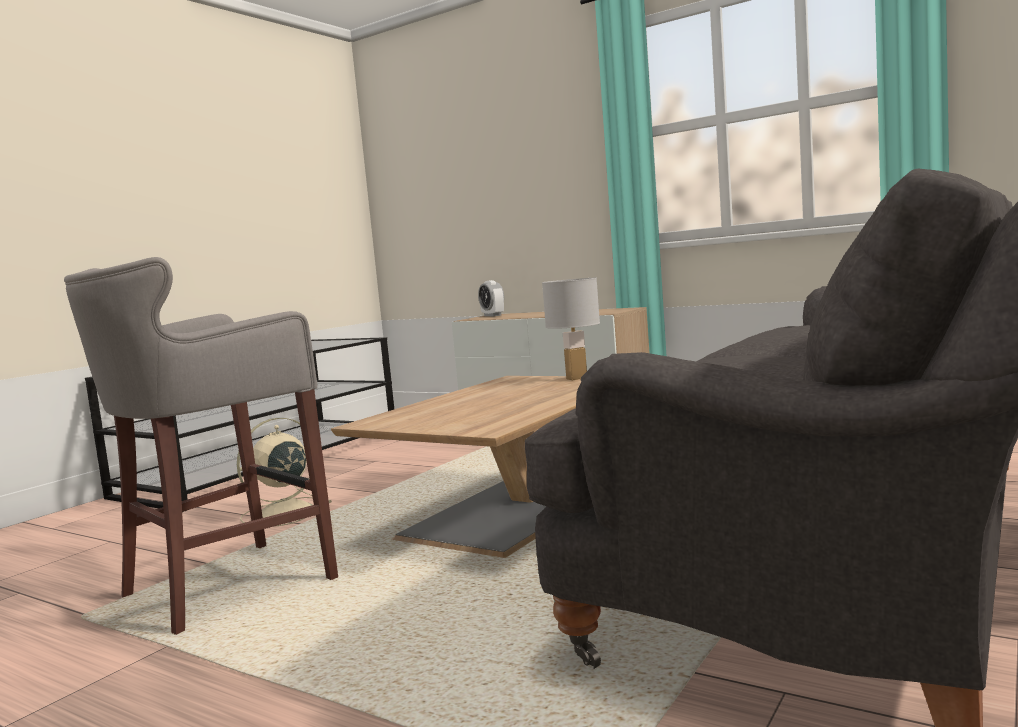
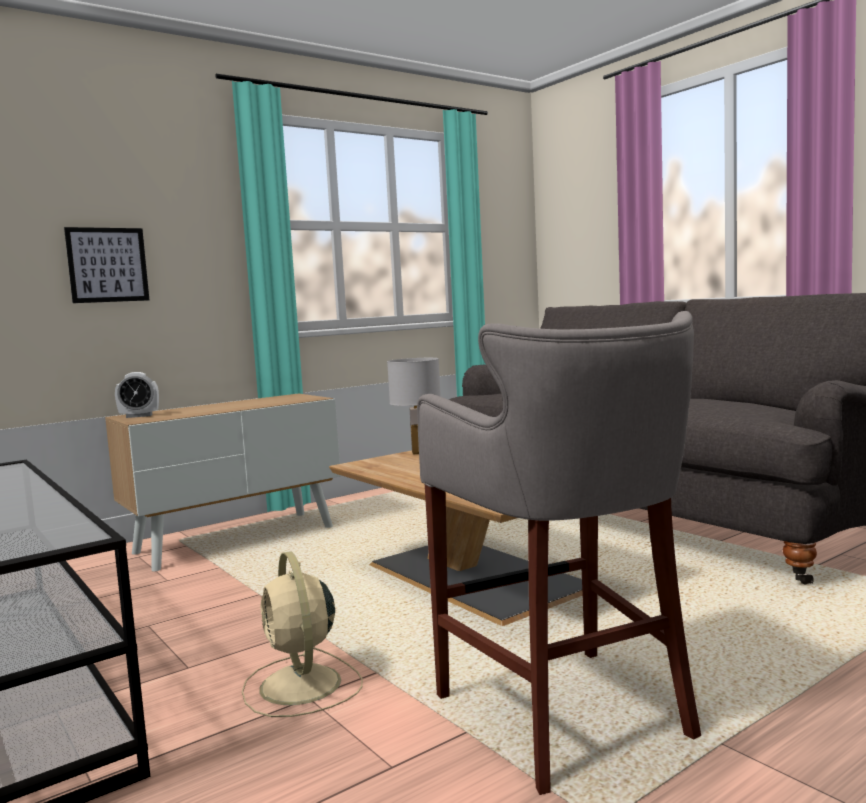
camera: 70 degrees left, 0 degrees up
none -> picture [64,227,149,303]

